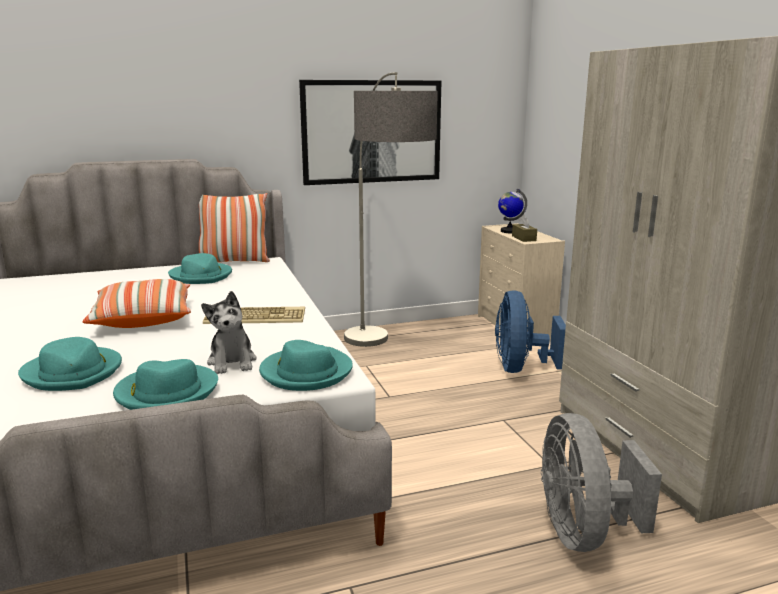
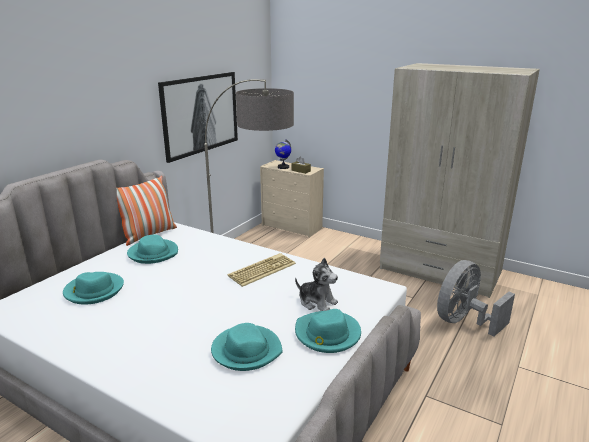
camera: 40 degrees left, 5 degrees up
pillow [82,279,191,328] -> none
turquoise hat [259,340,353,391] -> turquoise hat moved to [63,272,124,305]
blue fan [495,290,566,373] -> none
grey fan [541,413,662,552] -> grey fan turned 90 degrees clockwise [437,260,515,337]

